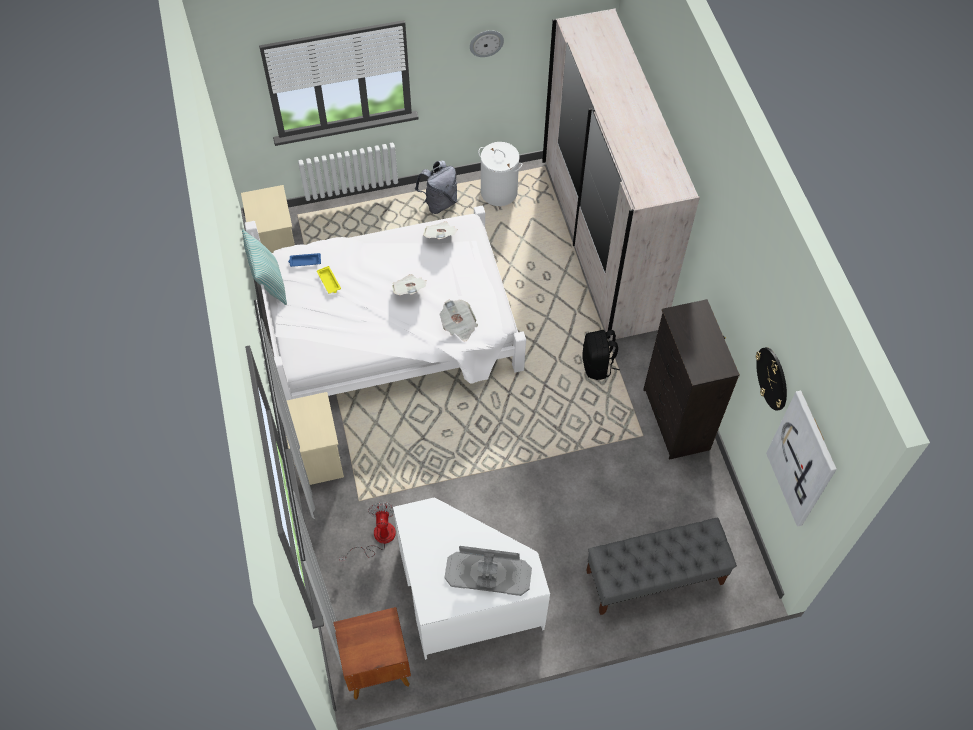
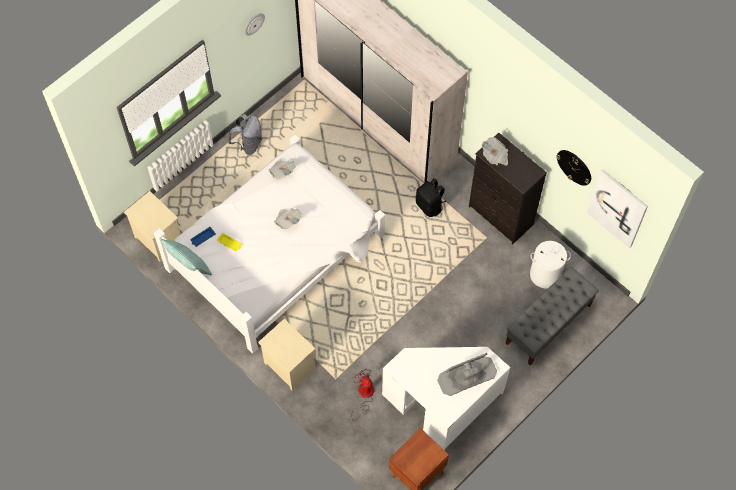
camera: 30 degrees left, 5 degrees up
newspaper [440,299,478,341] -> newspaper moved to [482,137,508,165]
white laundry basket [478,142,522,206] -> white laundry basket moved to [530,241,571,289]

